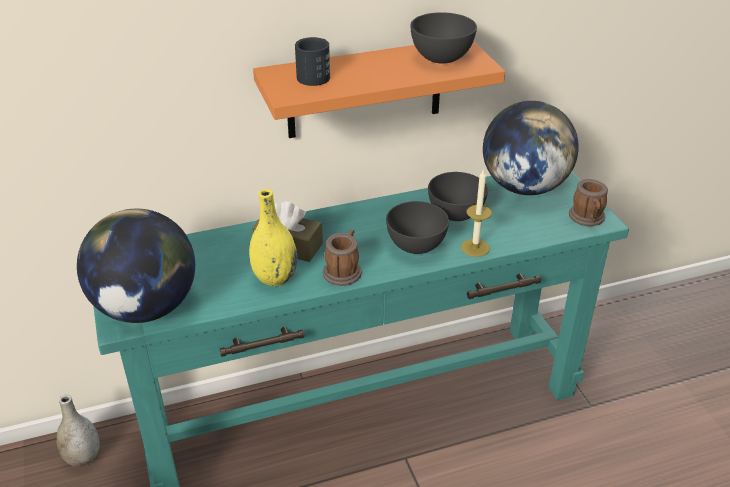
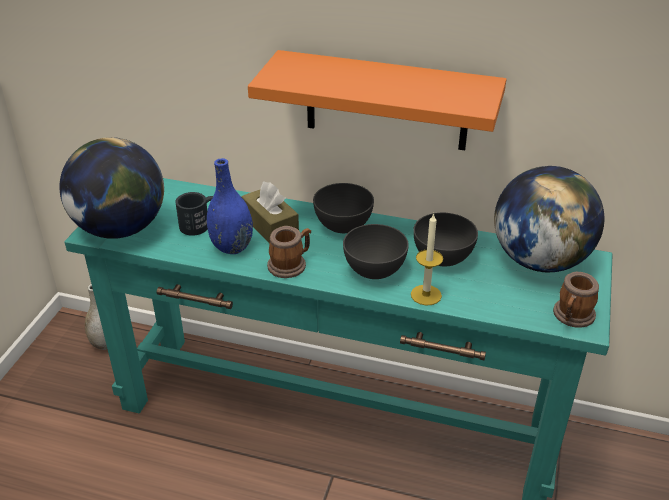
camera: 35 degrees right, 0 degrees up
yellow vase [249,189,297,286] -> blue vase [207,158,253,254]
black mug [295,37,330,86] -> black mug moved to [175,192,213,236]
grey bowl [411,12,477,64] -> grey bowl moved to [313,183,374,233]

